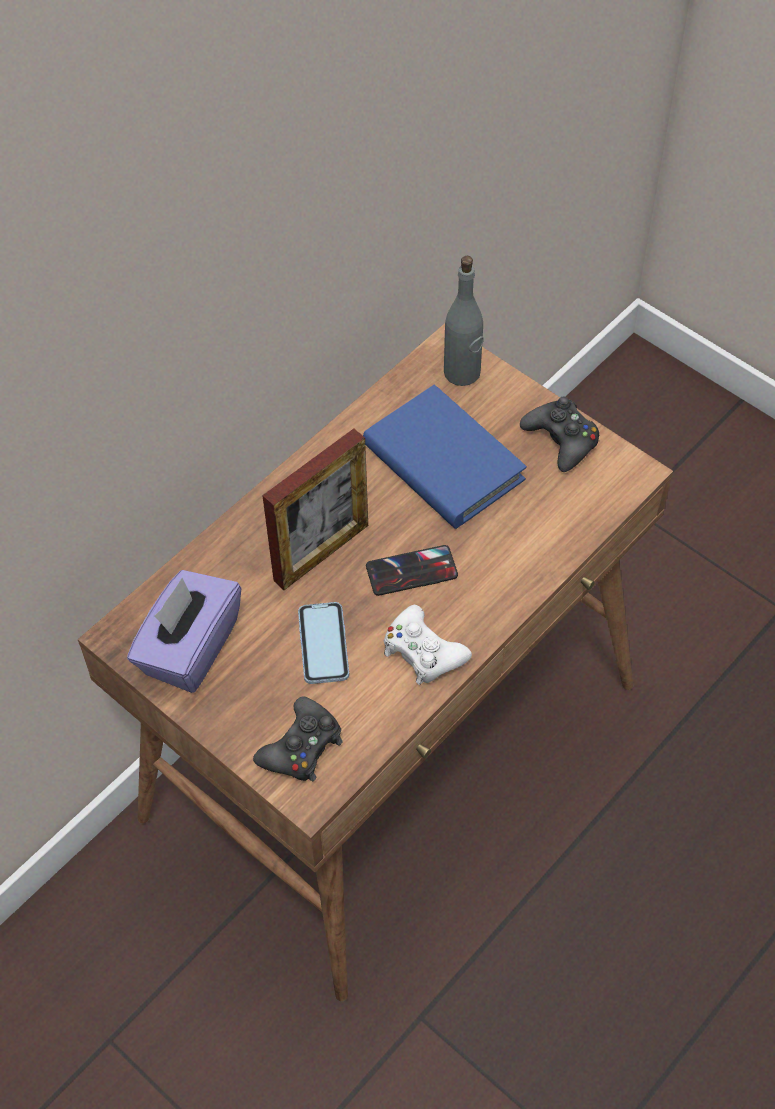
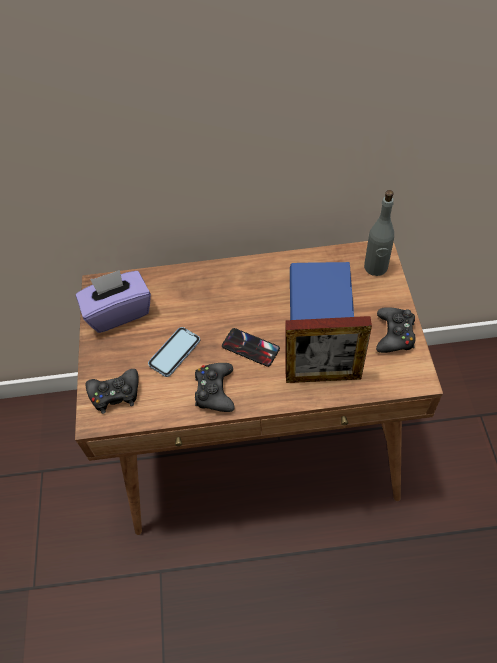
camera: 45 degrees right, 0 degrees up
picture frame [262,428,368,590] -> picture frame moved to [285,316,372,383]
white game controller [384,605,472,685] -> black game controller [195,363,235,412]

